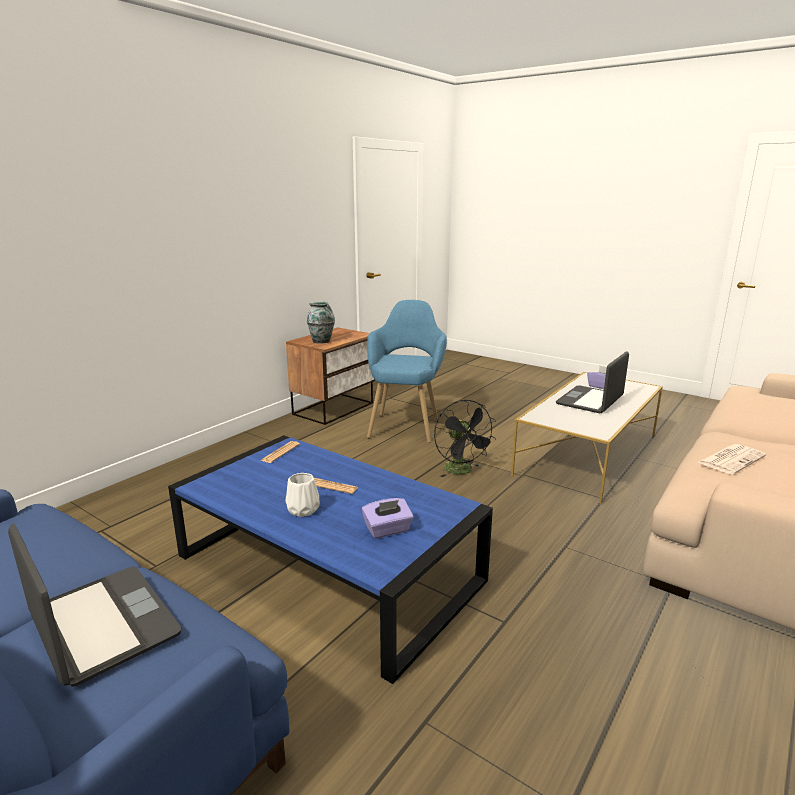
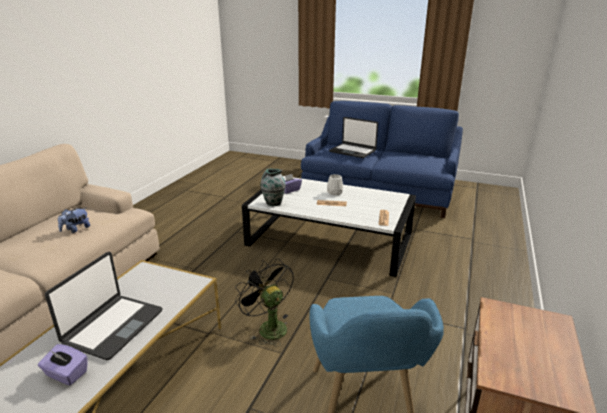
camera: 165 degrees right, 5 degrees up
blue coffee table [168,435,493,684] -> white coffee table [242,176,416,277]
vase [307,302,335,343] -> vase moved to [260,169,286,206]
newspaper [697,444,766,475] -> plush toy [58,208,90,233]

